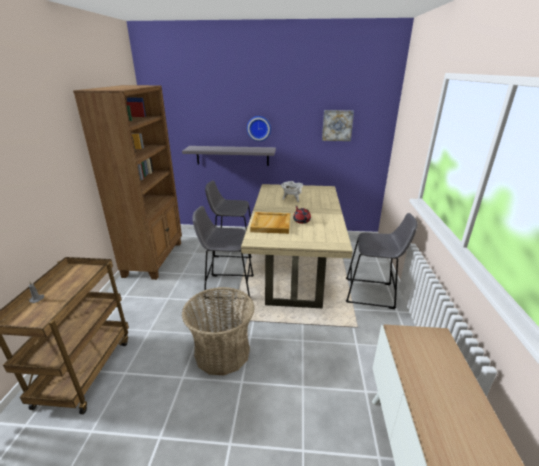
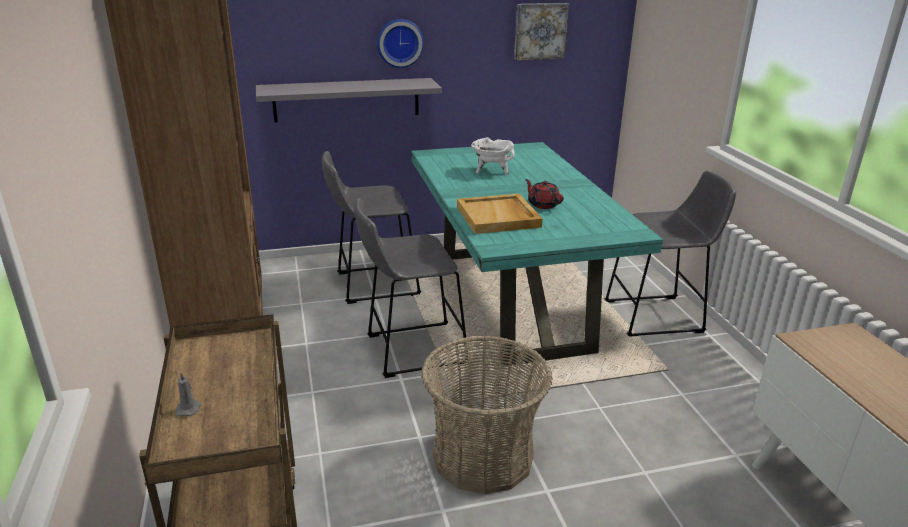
camera: 20 degrees left, 0 degrees up
beige dining table [241,184,353,309] -> turquoise dining table [411,142,663,367]

